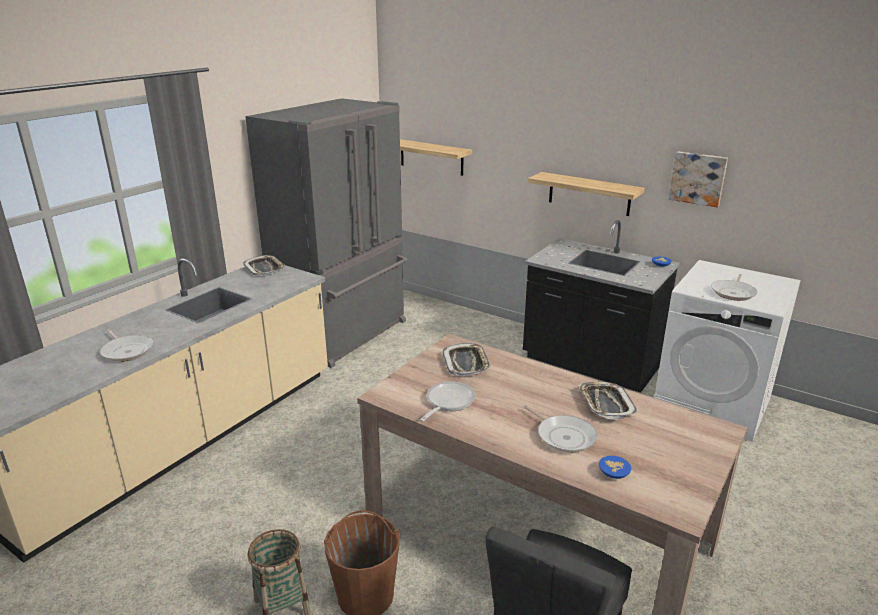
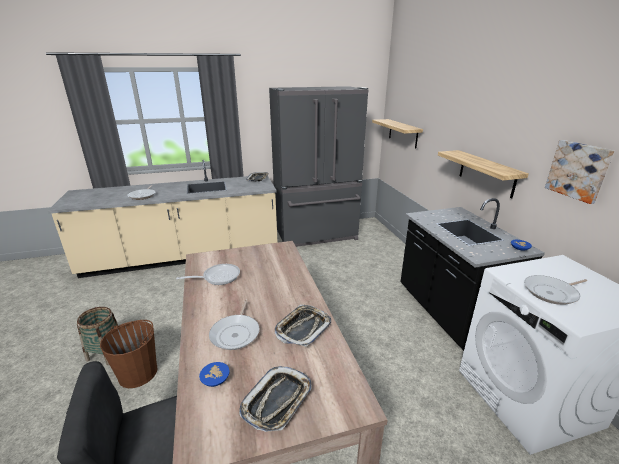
camera: 40 degrees right, 0 degrees up
tray [442,343,491,376] -> tray moved to [239,366,312,432]

